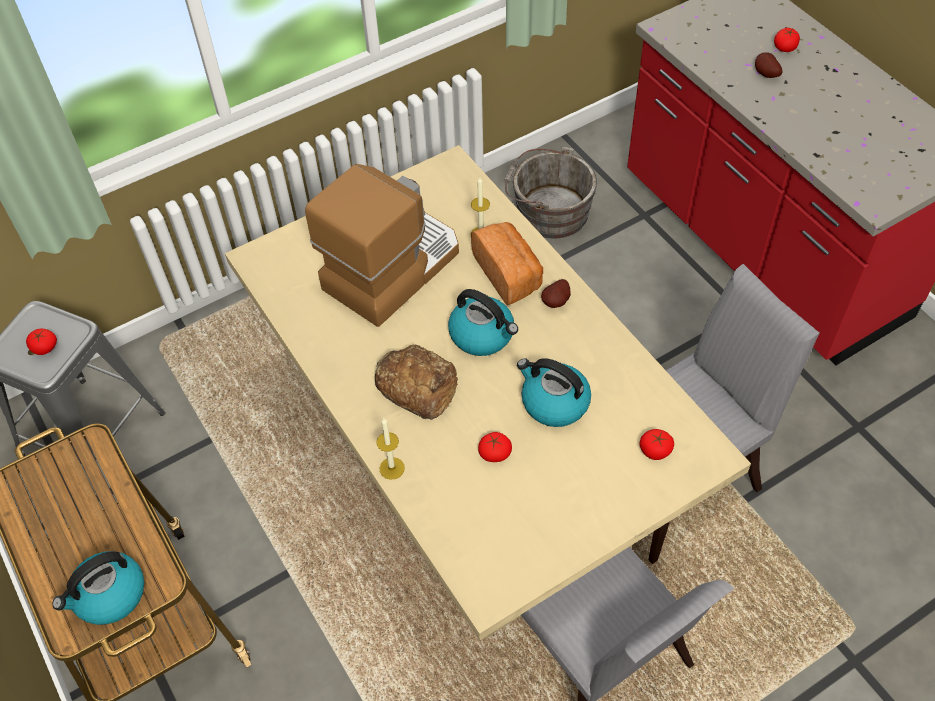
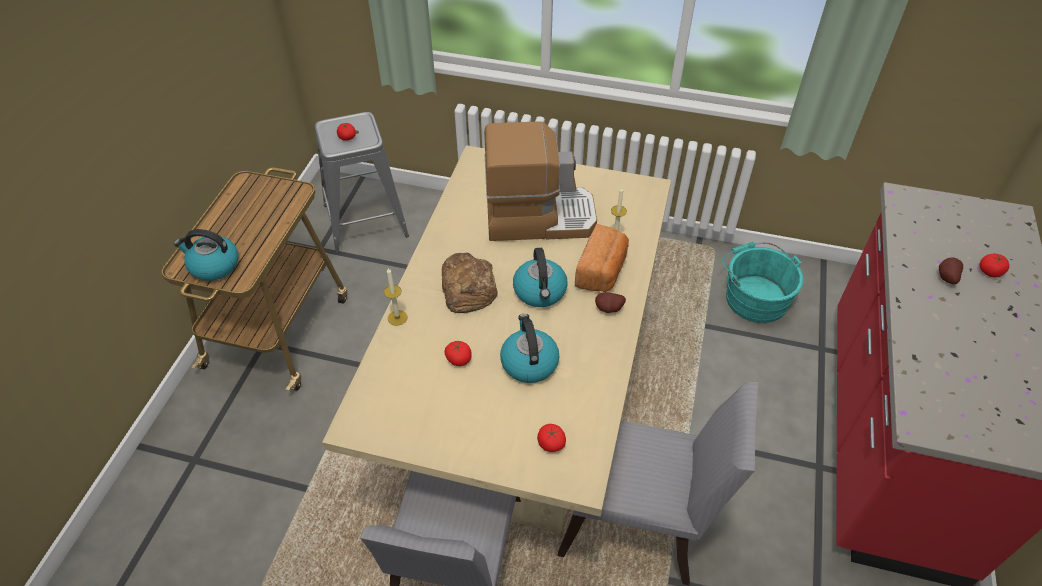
camera: 45 degrees right, 5 degrees down
grey bucket [504,146,597,239] -> turquoise bucket [722,242,804,323]

